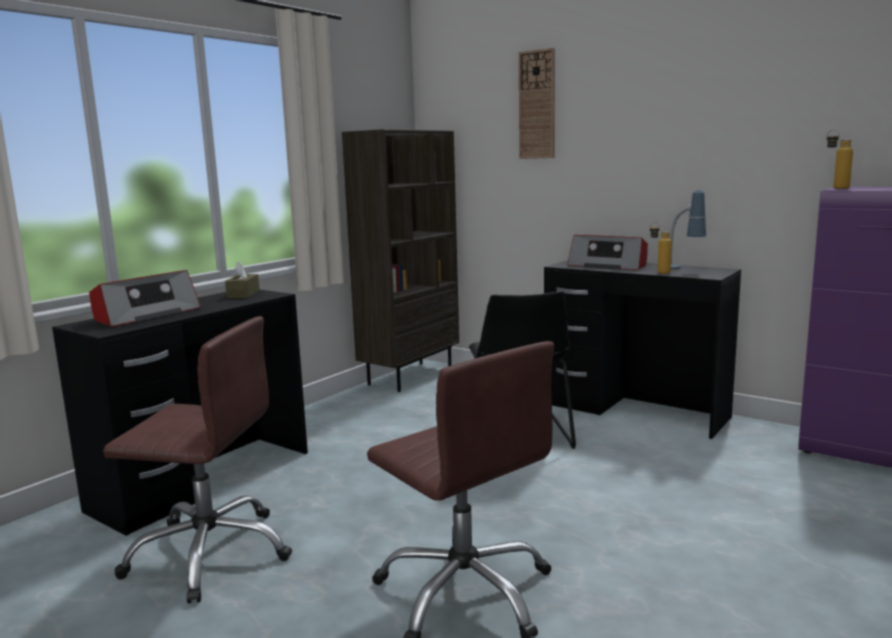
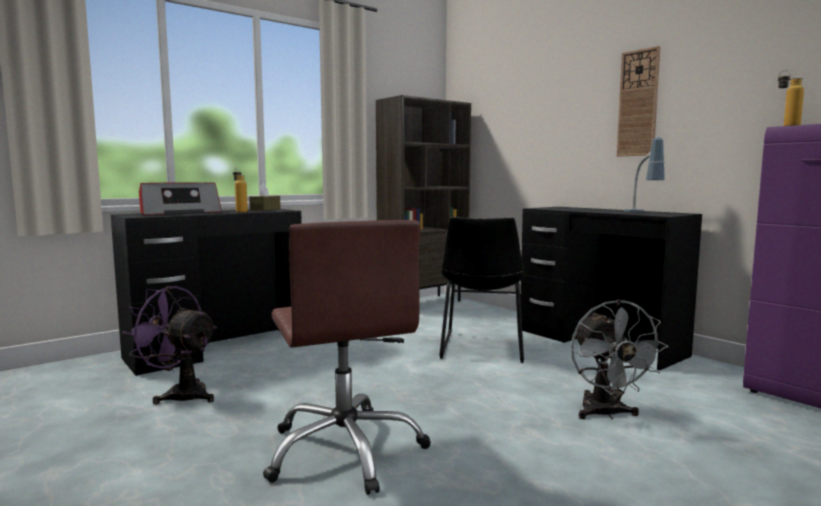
camera: 15 degrees right, 5 degrees down
brown office chair [103,316,292,603] -> purple fan [122,286,217,404]
wall clock [519,48,555,159] -> wall clock moved to [617,46,660,156]
radio [567,235,648,270] -> none
bottle [650,222,672,274] -> bottle moved to [233,167,248,212]
none -> grey fan [571,299,669,419]

